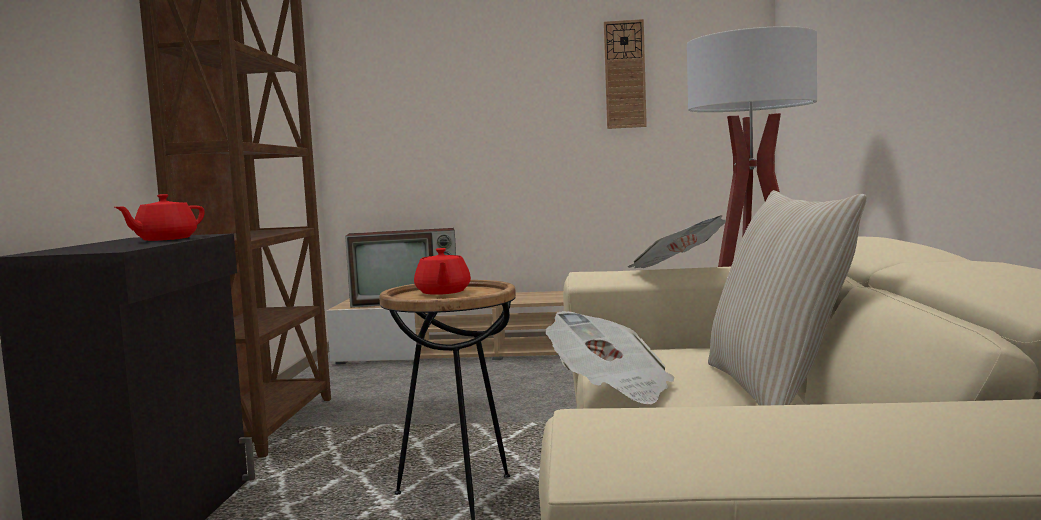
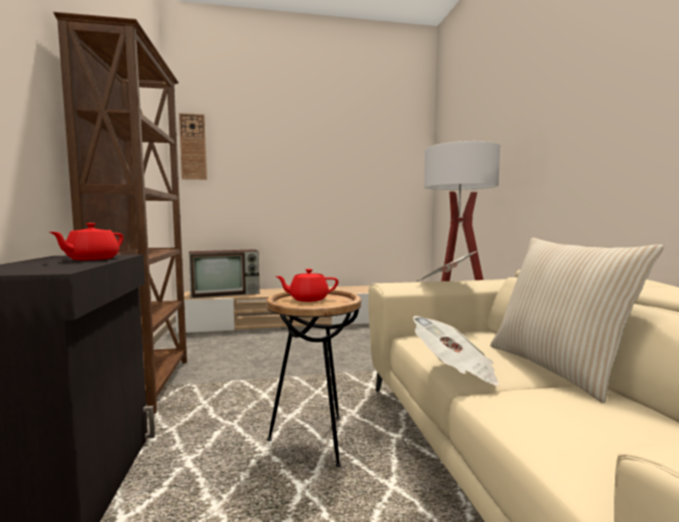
camera: 15 degrees left, 0 degrees up
red teapot [414,248,471,295] -> red teapot turned 105 degrees clockwise [275,269,338,302]
wall clock [604,19,647,129] -> wall clock moved to [179,113,207,180]

